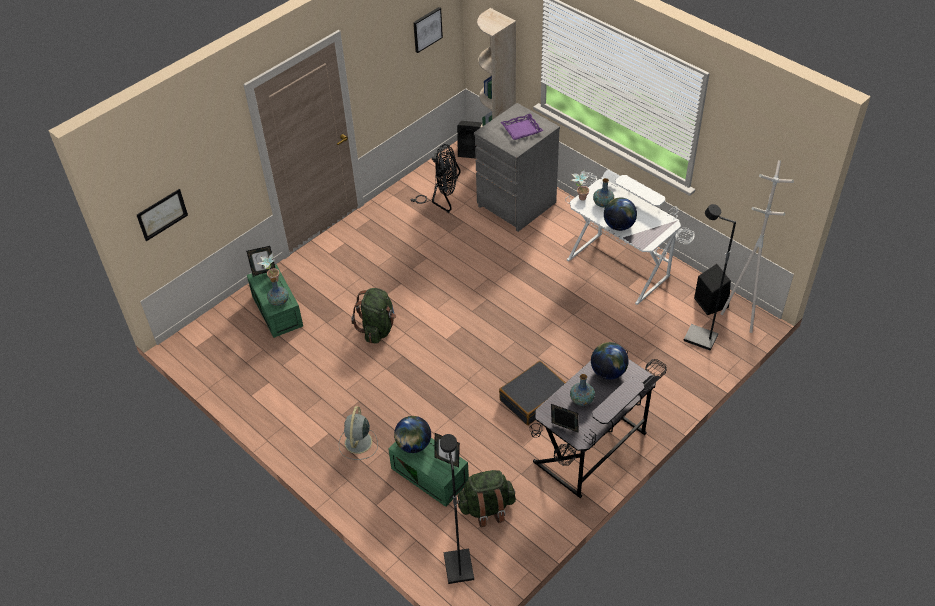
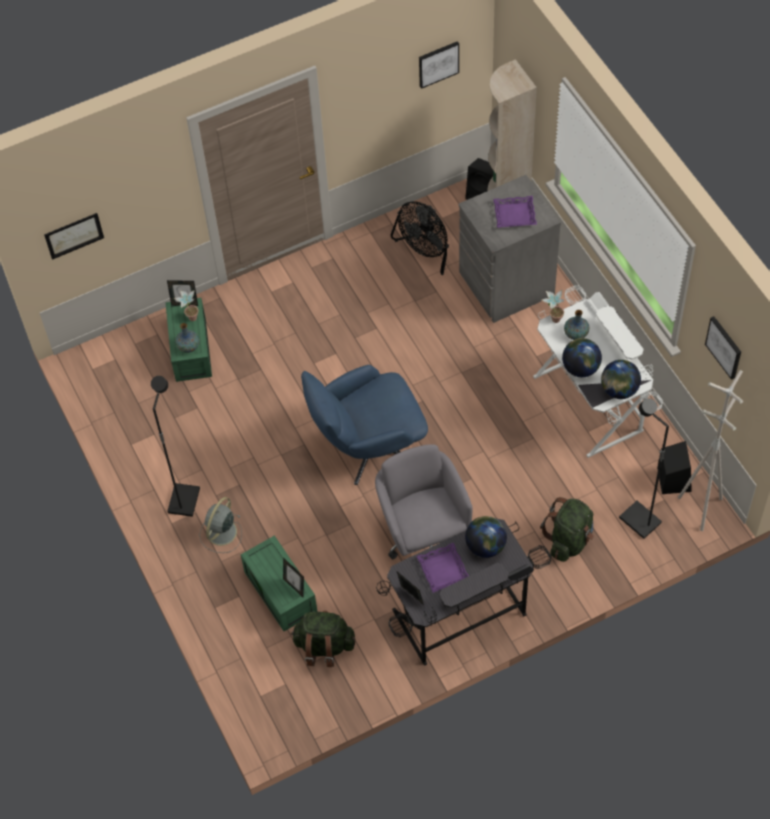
camera: 20 degrees right, 10 degrees up
green backpack [351,288,396,343] -> green backpack moved to [540,497,594,562]
globe [394,416,431,453] -> globe moved to [601,360,641,399]
black fan [411,144,461,213] -> black fan turned 105 degrees clockwise [391,201,449,275]
black floor lamp [440,434,474,584] -> black floor lamp moved to [151,376,200,517]
black suitcase [499,361,566,425] -> grey office chair [375,444,473,560]
vase [570,374,595,406] -> purple tray [416,543,469,593]
none -> blue armchair [301,365,428,485]
none -> picture [705,316,741,380]

